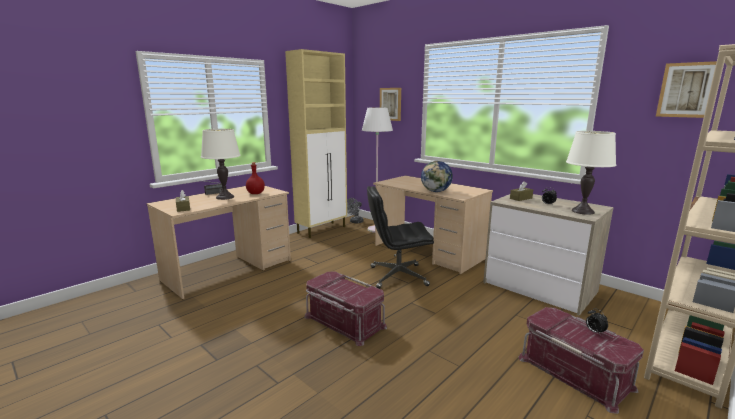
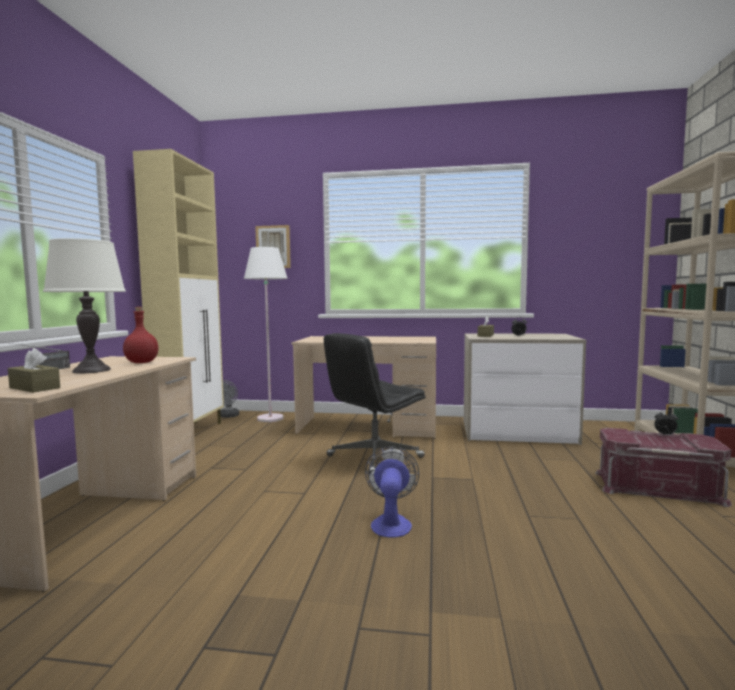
camera: 35 degrees left, 10 degrees down
red storage box [304,271,387,346] -> fan [365,447,419,538]
globe [421,161,453,192] -> none
white table lamp [566,131,617,215] -> none
picture [656,61,717,118] -> none

